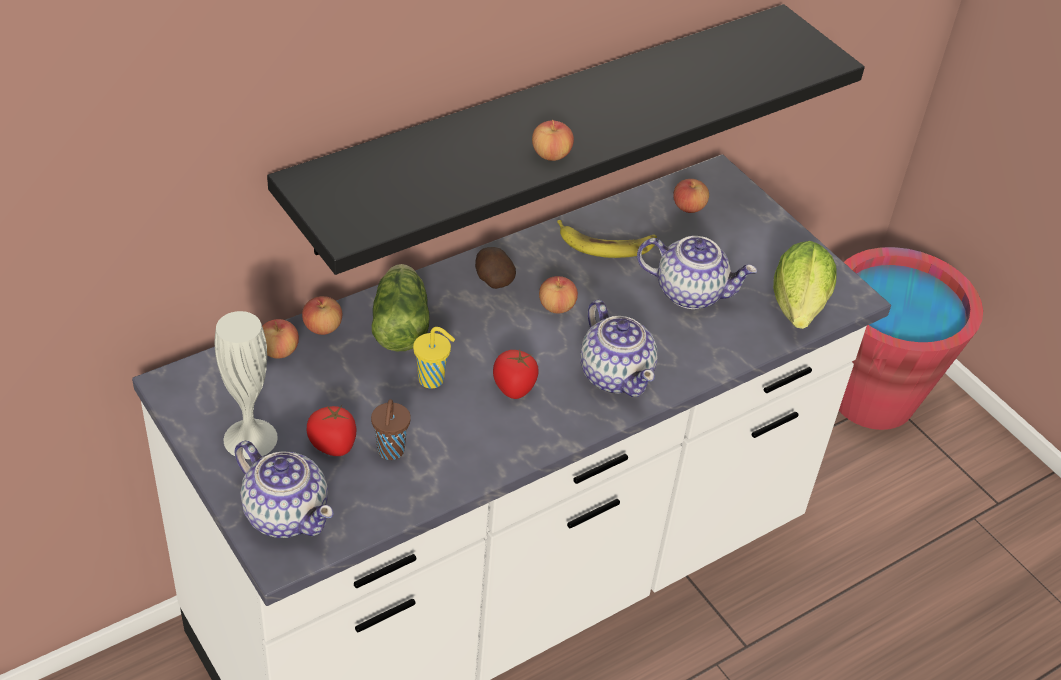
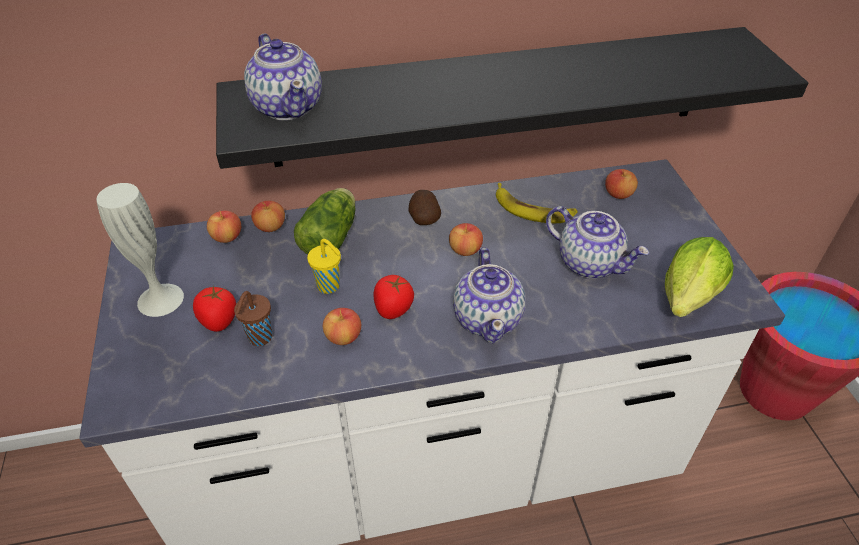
camera: 25 degrees right, 0 degrees up
teapot [235,441,334,538] -> teapot moved to [244,34,322,120]
apple [532,120,574,161] -> apple moved to [323,308,361,345]

